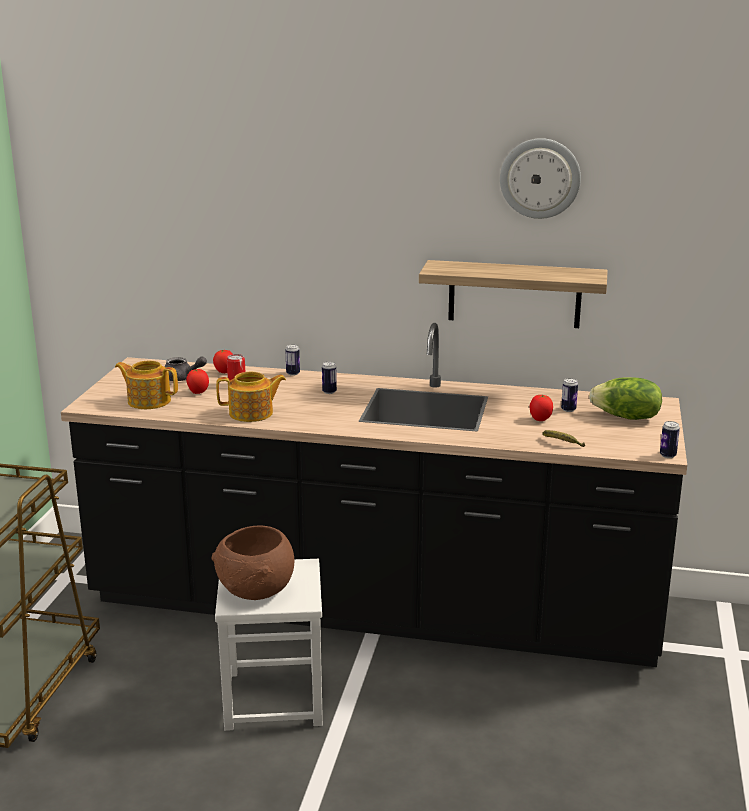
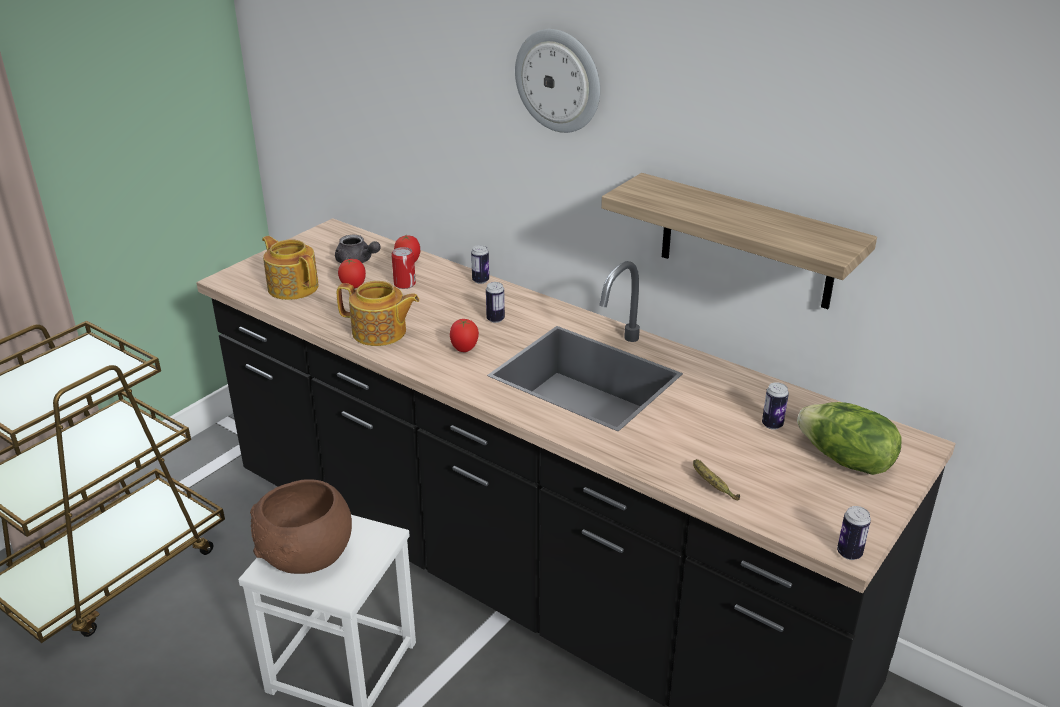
camera: 25 degrees right, 10 degrees up
wall clock [500,138,581,219] -> wall clock moved to [515,29,600,133]
tomato [530,395,553,421] -> tomato moved to [450,319,479,352]

